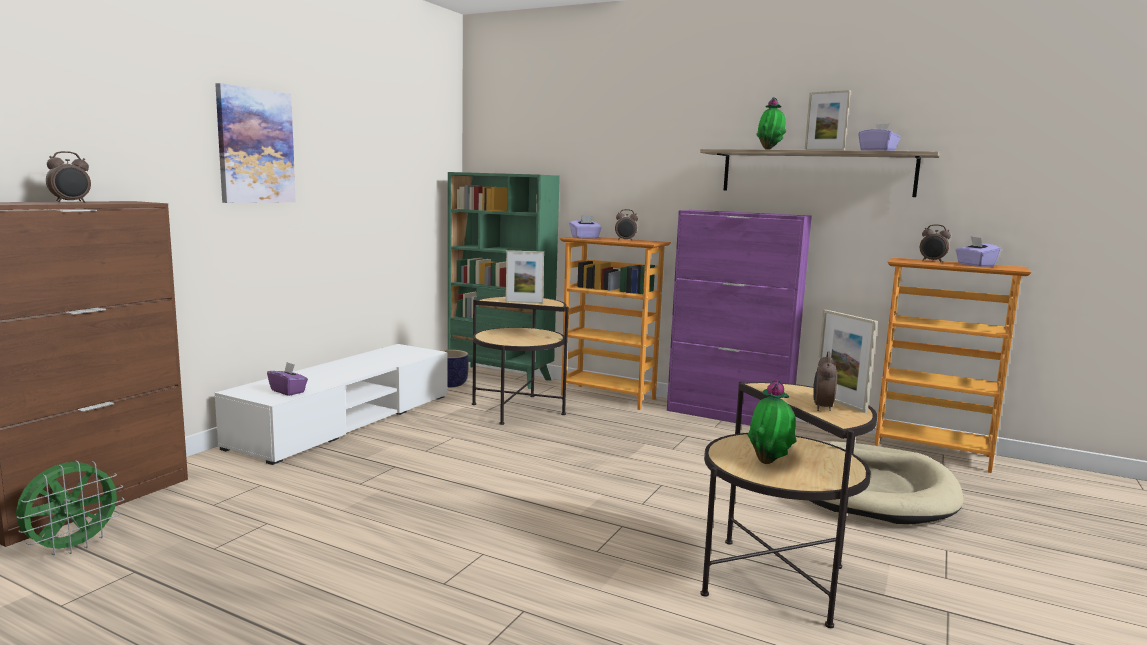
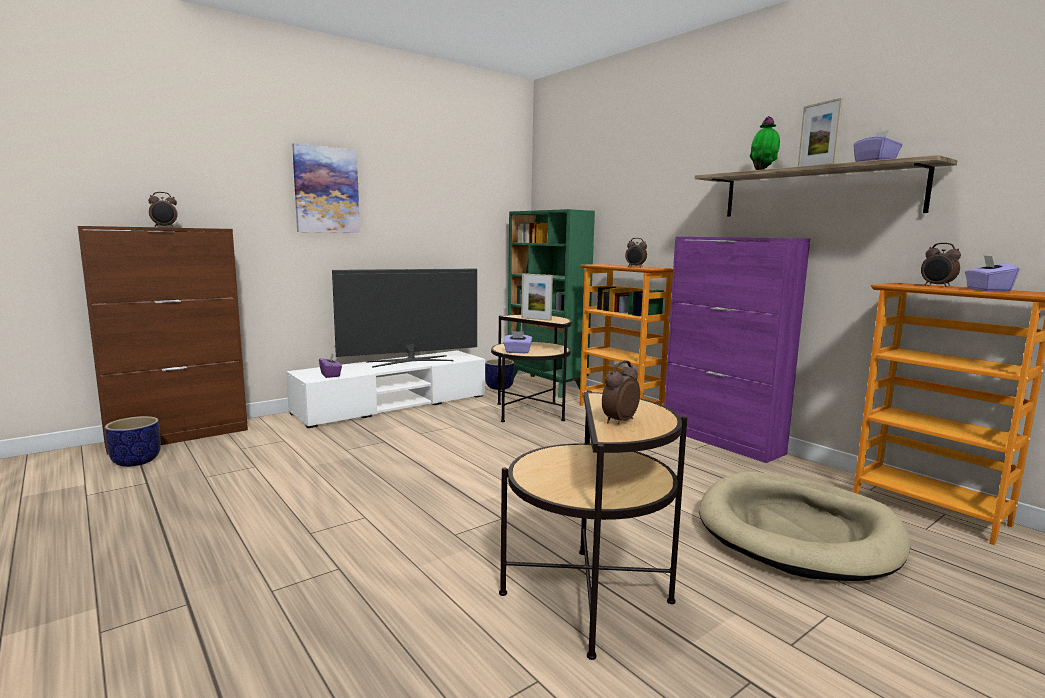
camera: 25 degrees right, 0 degrees up
green fan [16,461,124,555] -> planter [105,416,161,467]
purple tissue box [570,215,602,239] -> purple tissue box moved to [504,331,532,353]
potted plant [748,380,797,464] -> none
picture frame [818,310,878,413] -> none
none -> television [332,268,477,368]

